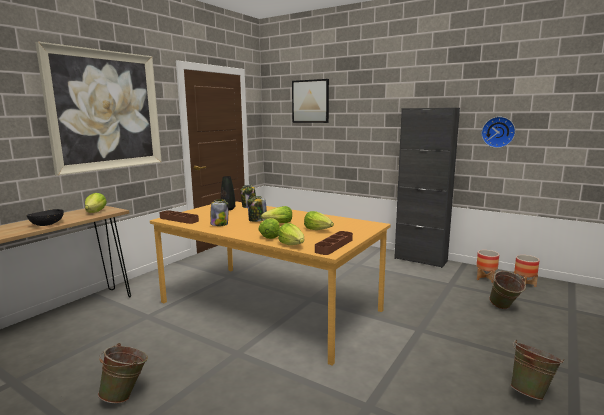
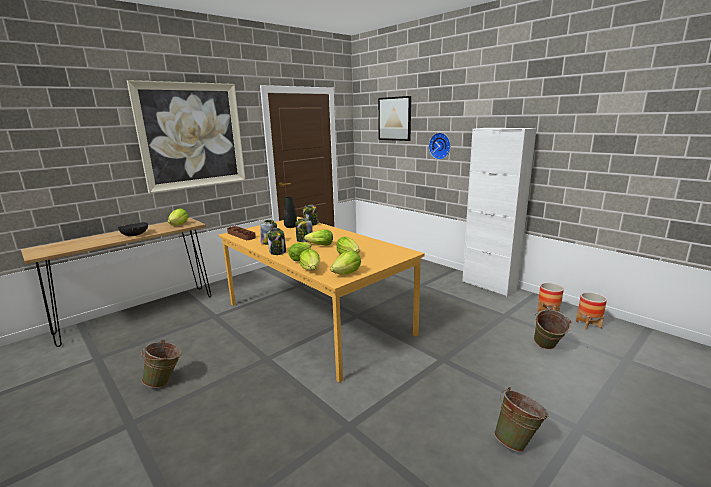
camera: 15 degrees right, 5 degrees up
brown tray [315,231,353,255] -> lettuce [330,251,361,275]
black cabinet [394,108,460,268] -> white cabinet [462,128,537,297]
wall clock [481,117,516,148] -> wall clock moved to [429,132,451,160]
none -> jar [267,228,286,255]

